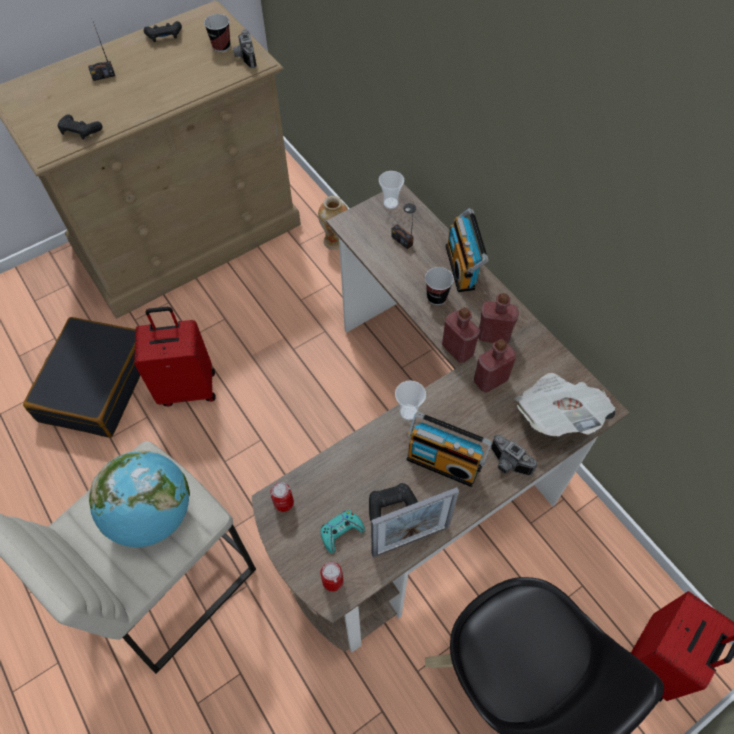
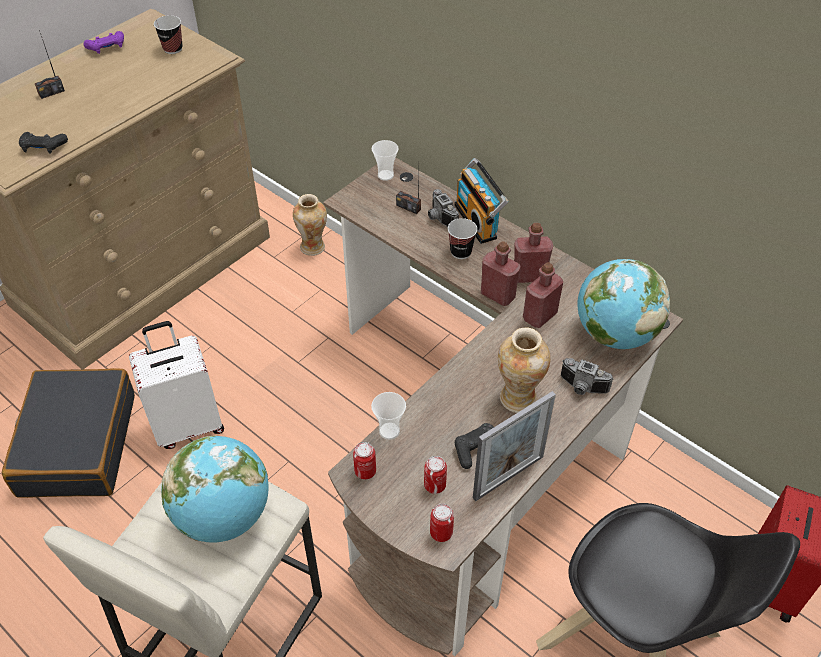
camera: 15 degrees left, 10 degrees down
red suitcase [134,307,216,407] -> white suitcase [129,321,224,449]
black game controller [144,21,182,42] -> purple game controller [83,31,124,54]
camera [233,30,257,68] -> camera moved to [428,189,459,227]
turquoise game controller [321,510,365,553] -> can [424,456,447,494]
cup [395,381,426,420] -> cup moved to [371,392,406,440]
radio [406,412,492,487] -> vase [498,328,551,413]
newspaper [514,373,615,436] -> globe [577,259,670,349]

